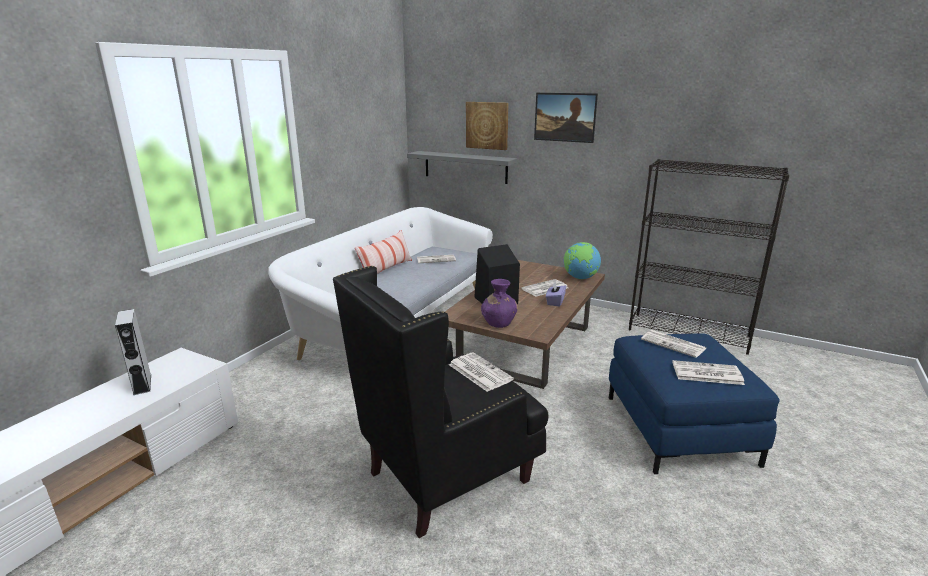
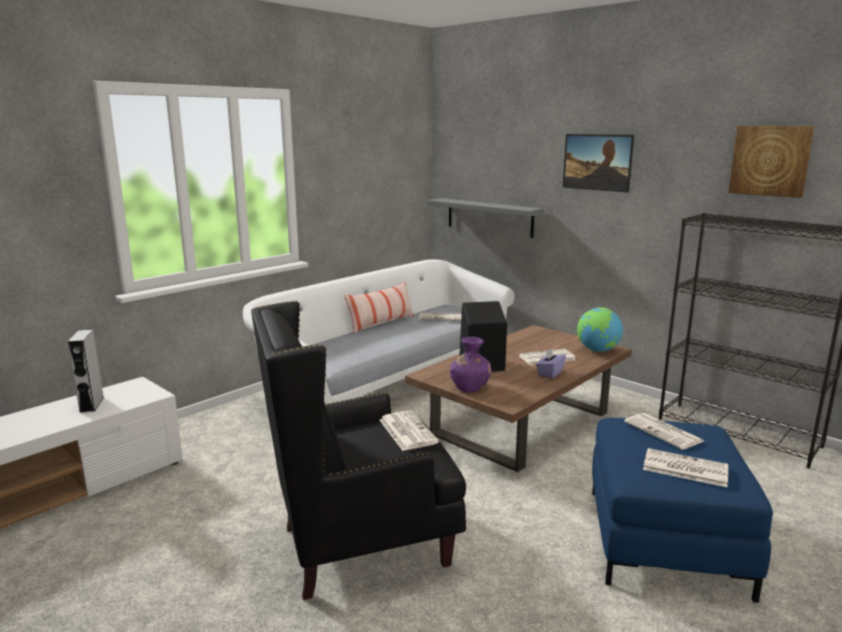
camera: 15 degrees right, 5 degrees down
picture [466,102,509,150] -> picture moved to [728,126,815,198]

